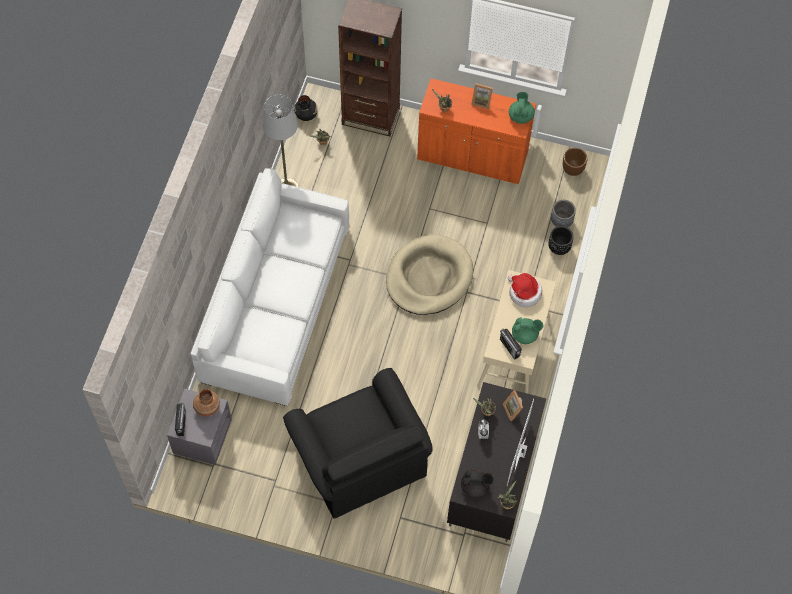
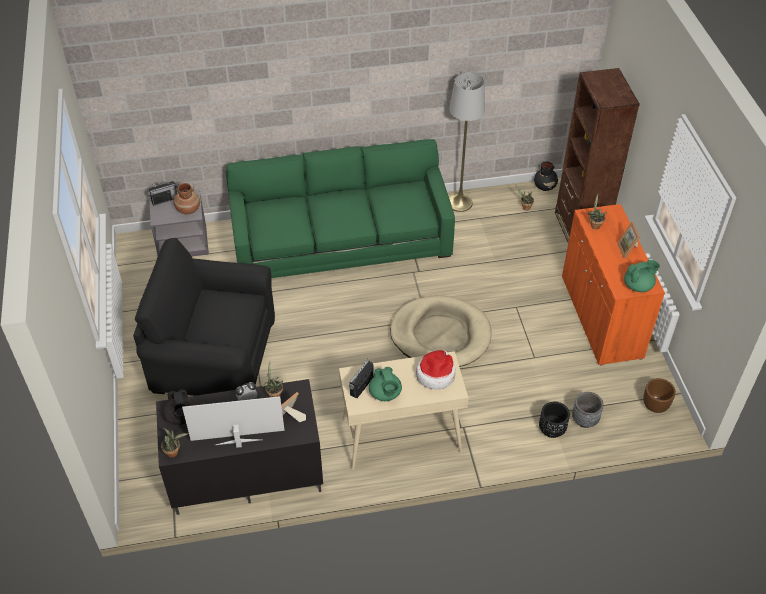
camera: 65 degrees right, 15 degrees down
white sofa [190,168,349,406] -> green sofa [226,139,455,278]
black armchair [283,368,433,519] -> black armchair turned 60 degrees clockwise [133,238,275,396]

